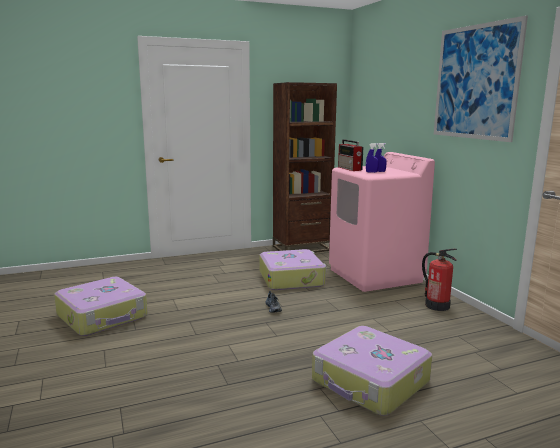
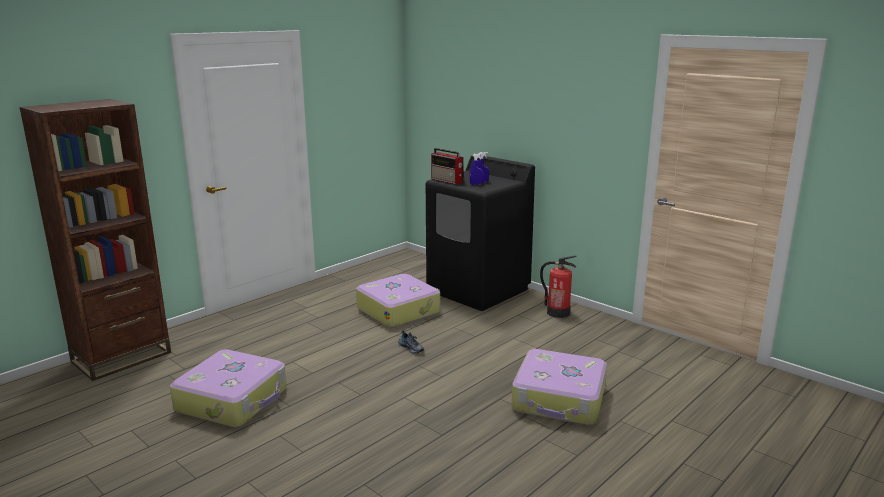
camera: 25 degrees left, 5 degrees up
brown bookcase [273,82,337,253] -> brown bookcase moved to [19,99,171,381]
pink washing machine [329,152,435,292] -> black washing machine [426,155,535,311]
picture [434,15,528,142] -> none

